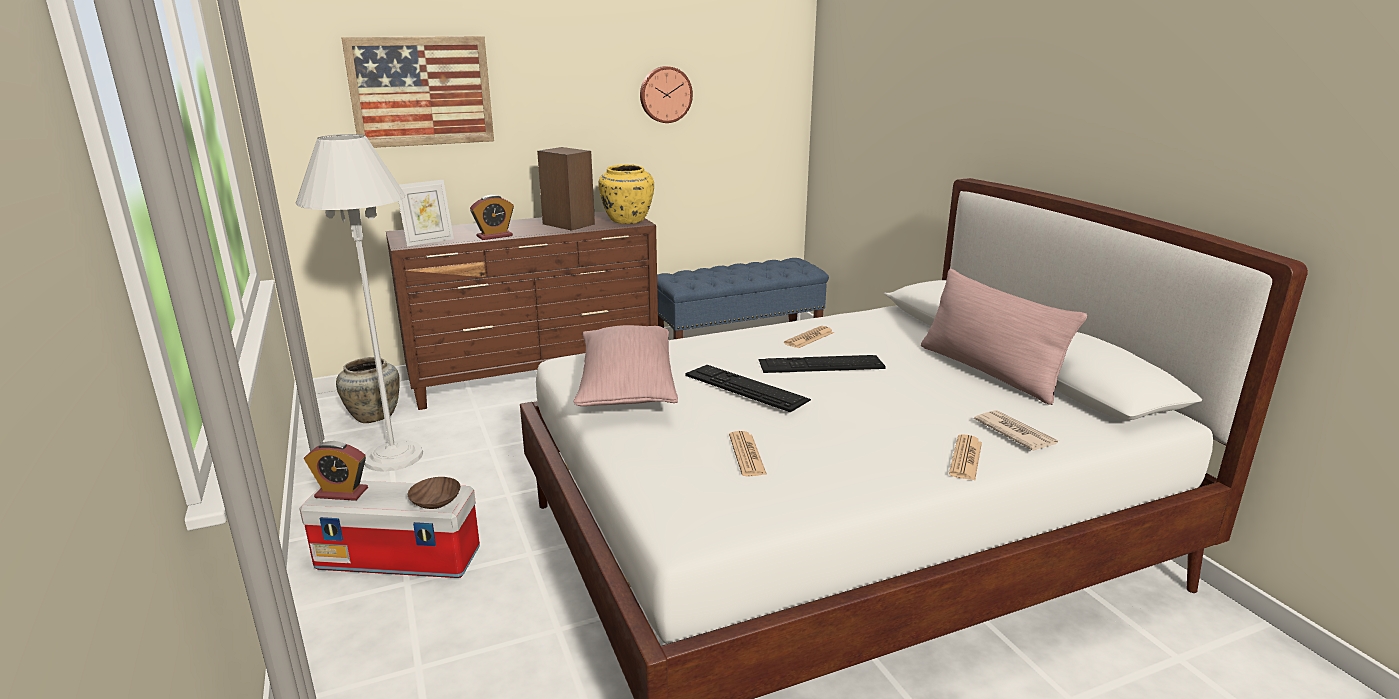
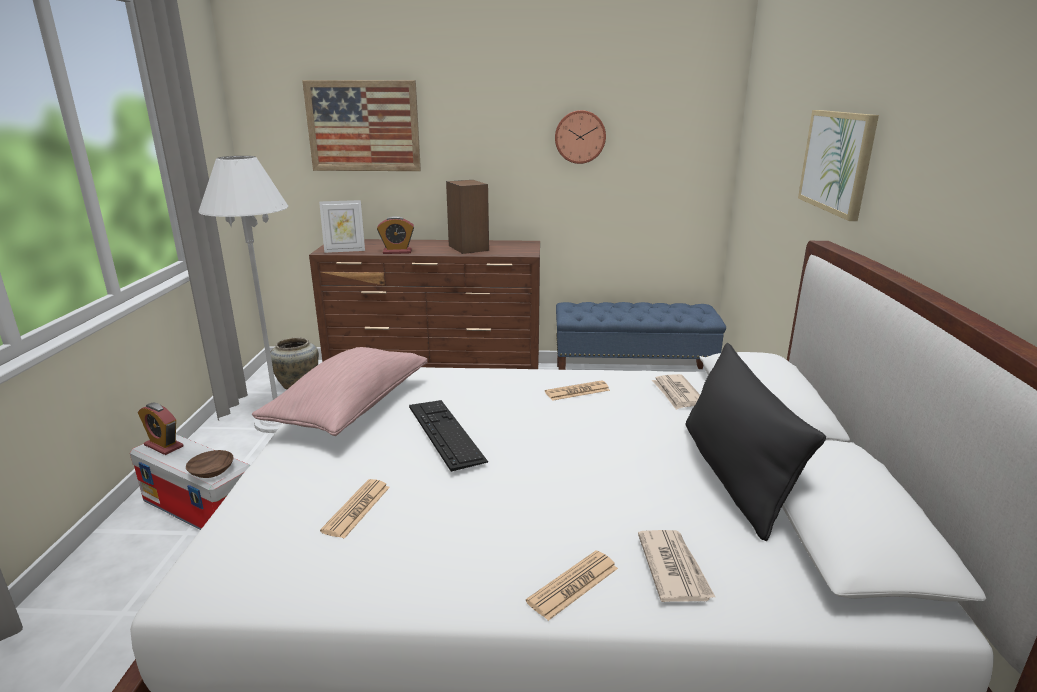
camera: 25 degrees right, 0 degrees up
yellow vase [598,164,654,224] -> none
keyboard [759,355,886,373] -> none
pink pillow [921,269,1087,405] -> black pillow [685,343,826,541]
none -> newspaper [652,374,700,410]
none -> picture [798,110,879,221]

